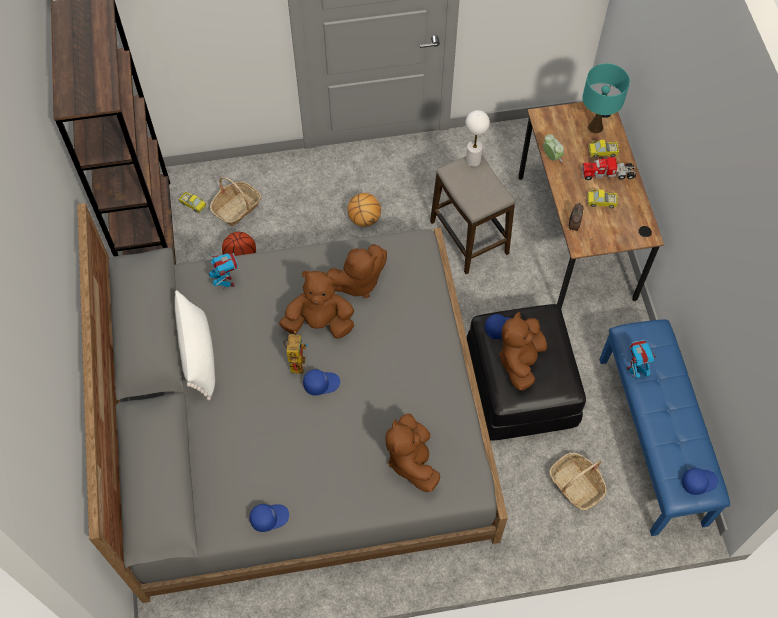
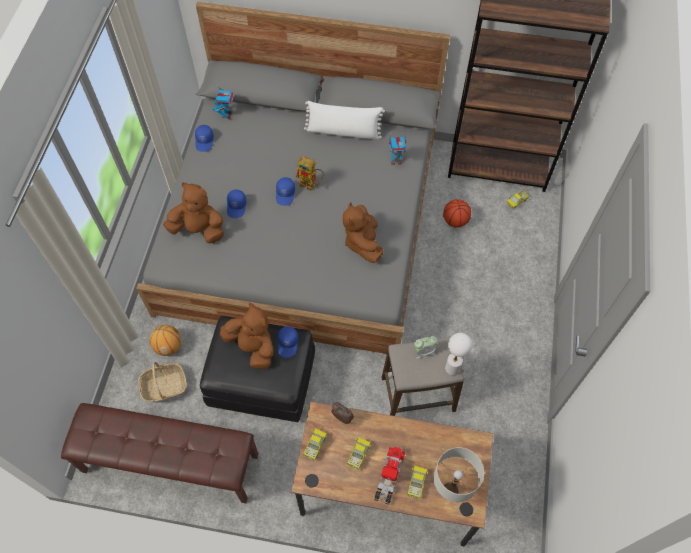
camera: 110 degrees right, 0 degrees up
basket [210,177,262,226] -> none
brown plush toy [279,271,354,339] -> none
basketball [347,193,381,227] -> basketball moved to [150,325,181,356]
alarm clock [543,134,564,162] -> alarm clock moved to [414,336,438,359]
turquoise table lamp [583,63,630,133] -> white table lamp [433,447,484,502]
blue bench [599,319,730,536] -> brown bench [61,403,258,503]
toy robot [627,340,658,379] -> toy robot moved to [212,87,235,120]
blue cap [682,468,718,495] -> blue cap moved to [227,189,246,218]
none -> toy truck [303,428,327,461]

